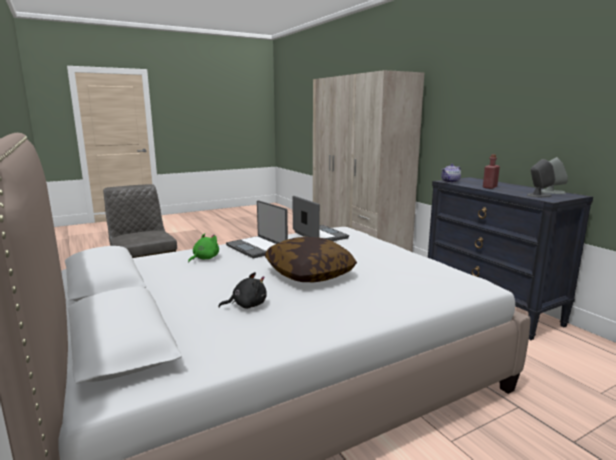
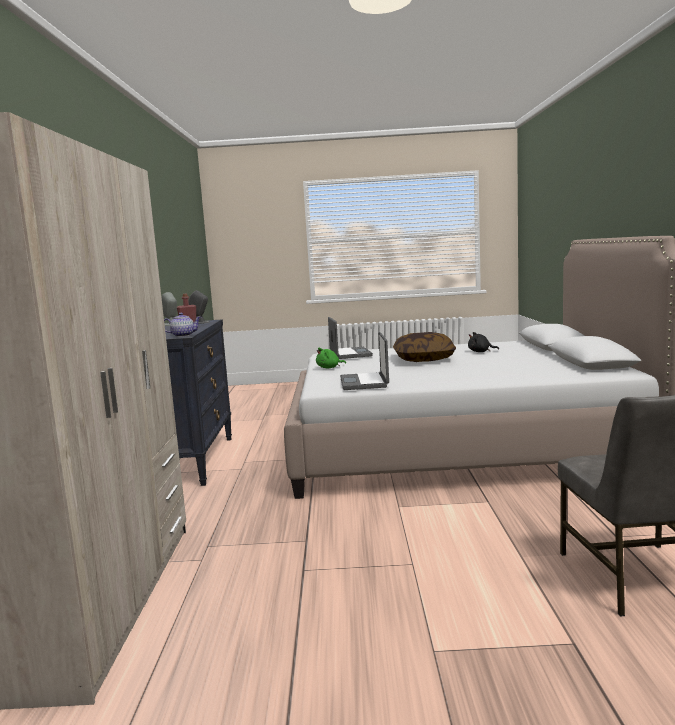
camera: 150 degrees left, 5 degrees down
green plush toy [188,233,219,263] -> green plush toy moved to [316,348,346,368]
laptop [226,200,288,258] -> laptop moved to [328,317,373,359]

